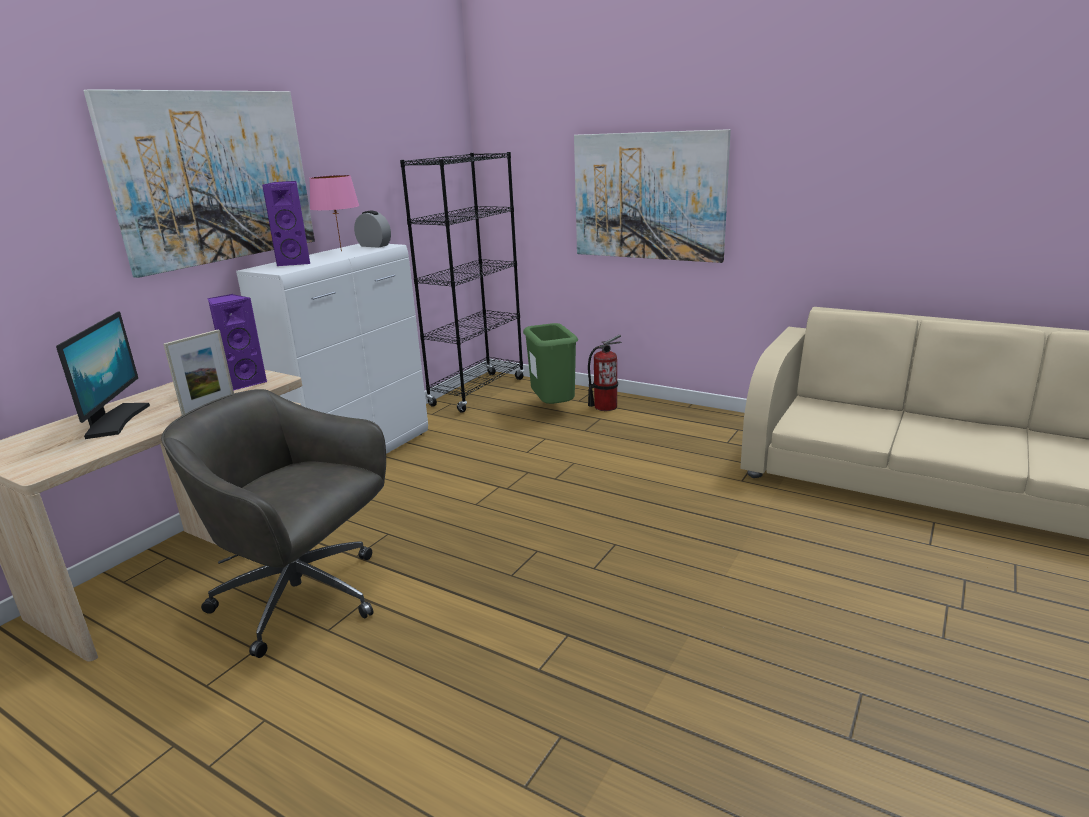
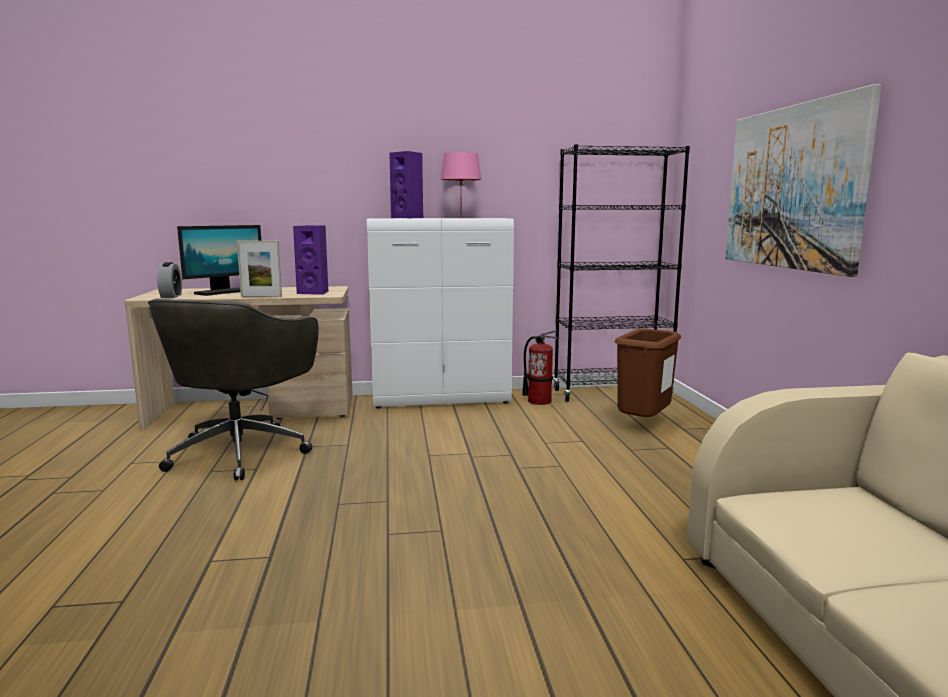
camera: 50 degrees right, 10 degrees down
picture [84,89,315,278] -> none
grey office chair [161,389,386,658] -> grey office chair turned 150 degrees counterclockwise [148,299,319,480]
alarm clock [354,210,391,248] -> alarm clock moved to [157,262,182,298]
green trash can [523,323,578,404] -> brown trash can [615,328,681,417]
fire extinguisher [588,335,621,411] -> fire extinguisher moved to [522,330,558,405]

